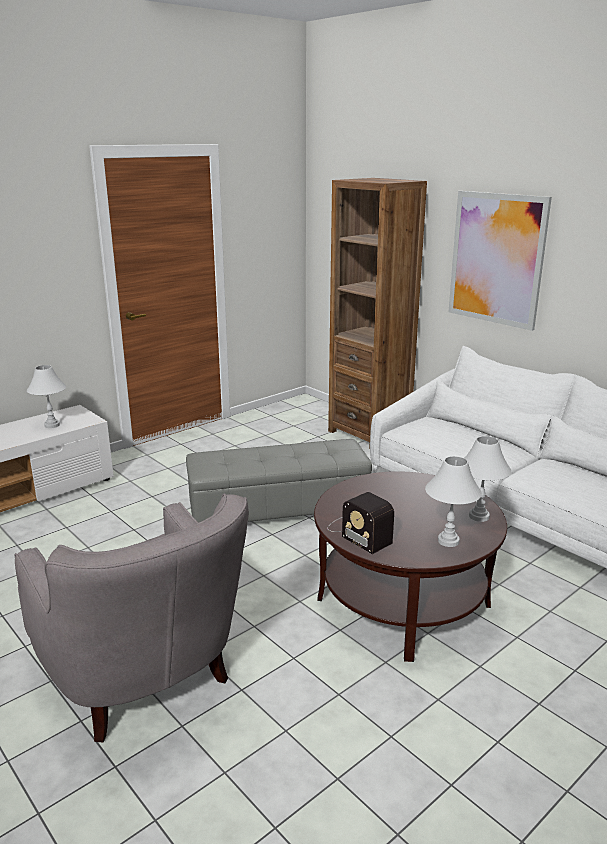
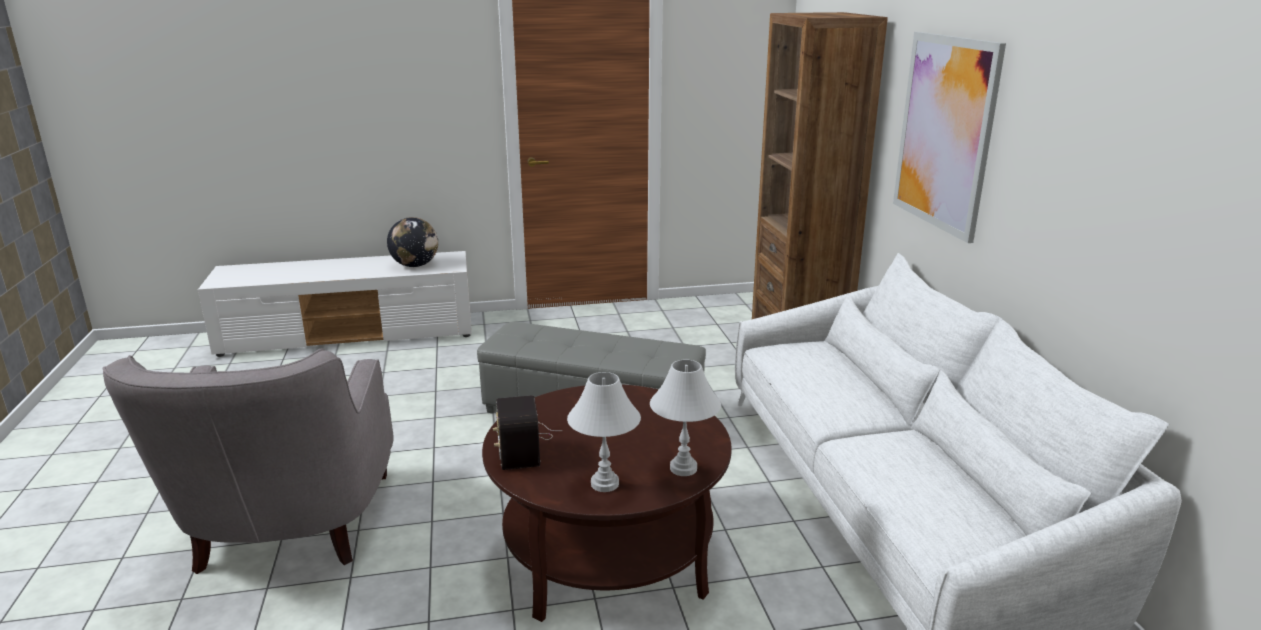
camera: 30 degrees right, 0 degrees up
white table lamp [27,365,66,428] -> globe [387,217,438,267]

